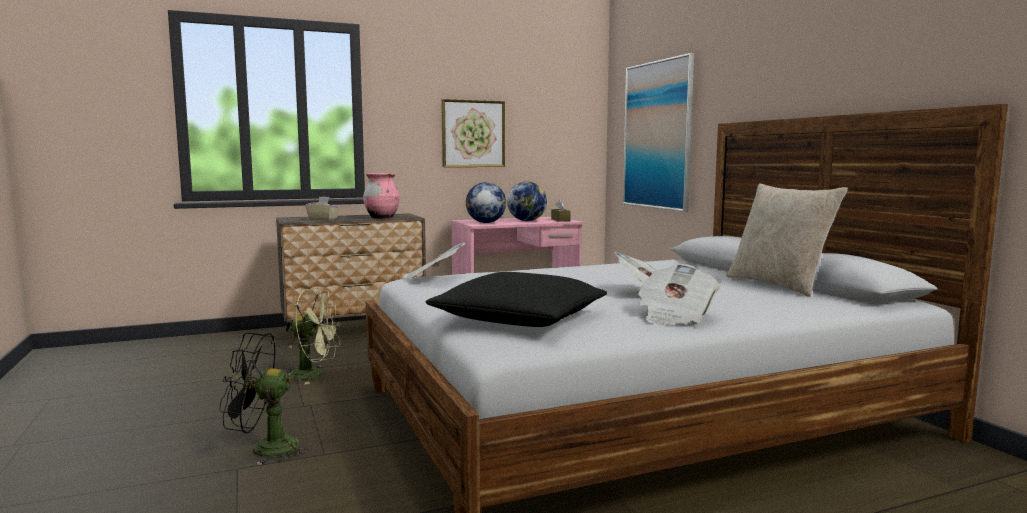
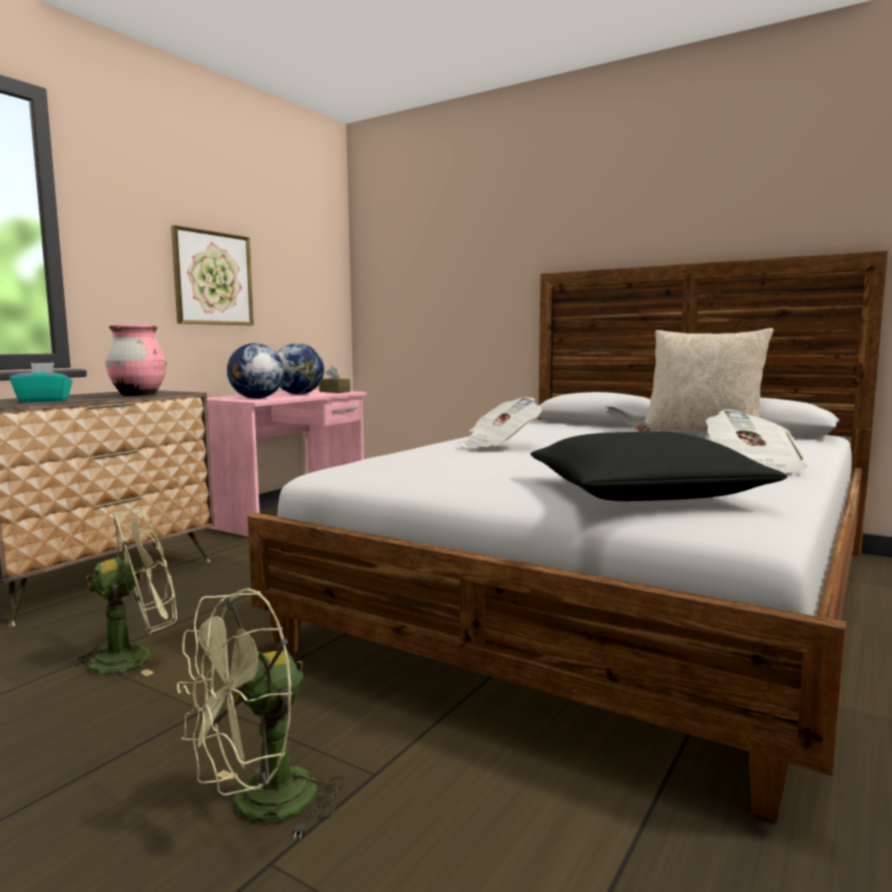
camera: 35 degrees left, 0 degrees up
black fan [220,333,309,465] -> green fan [177,588,345,839]
beige tissue box [305,197,340,220] -> turquoise tissue box [10,362,73,402]
newspaper [403,242,465,279] -> newspaper moved to [460,397,542,448]
picture [623,53,694,212] -> none

